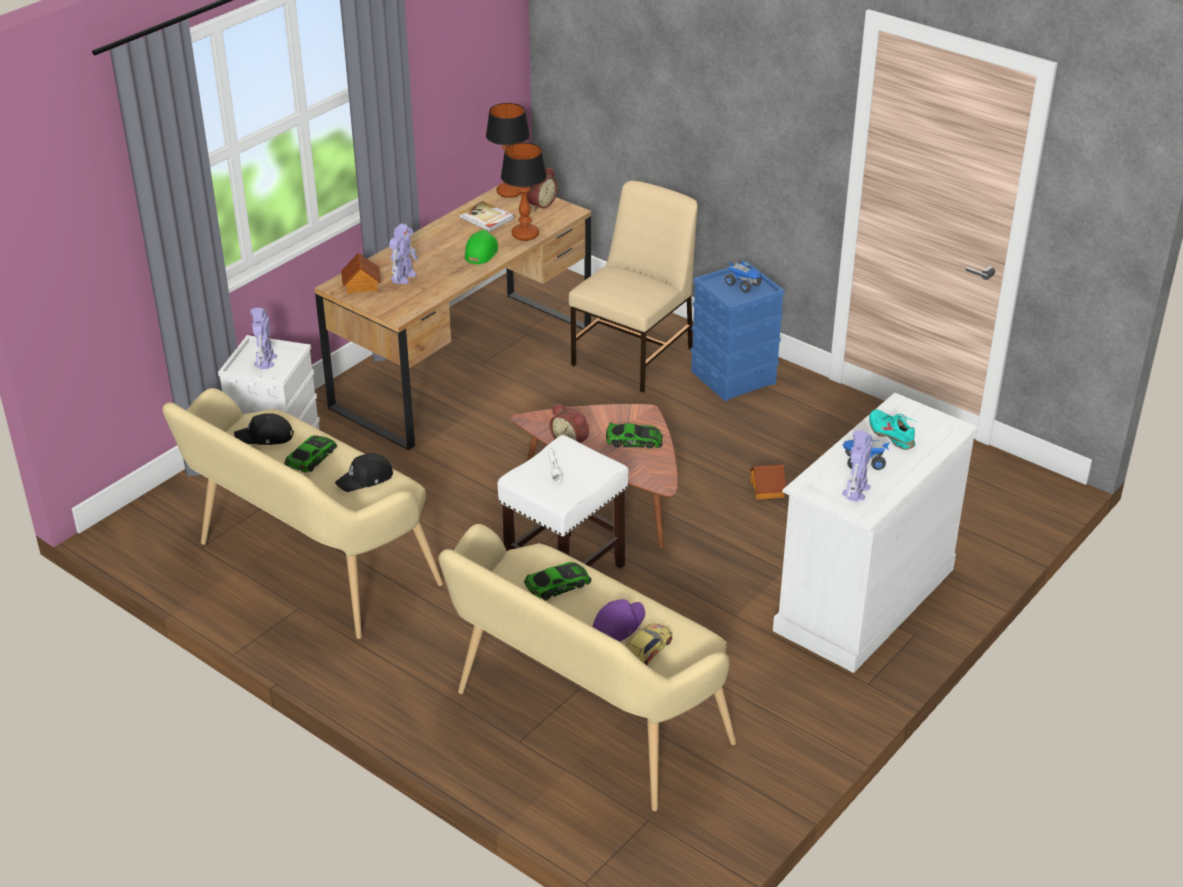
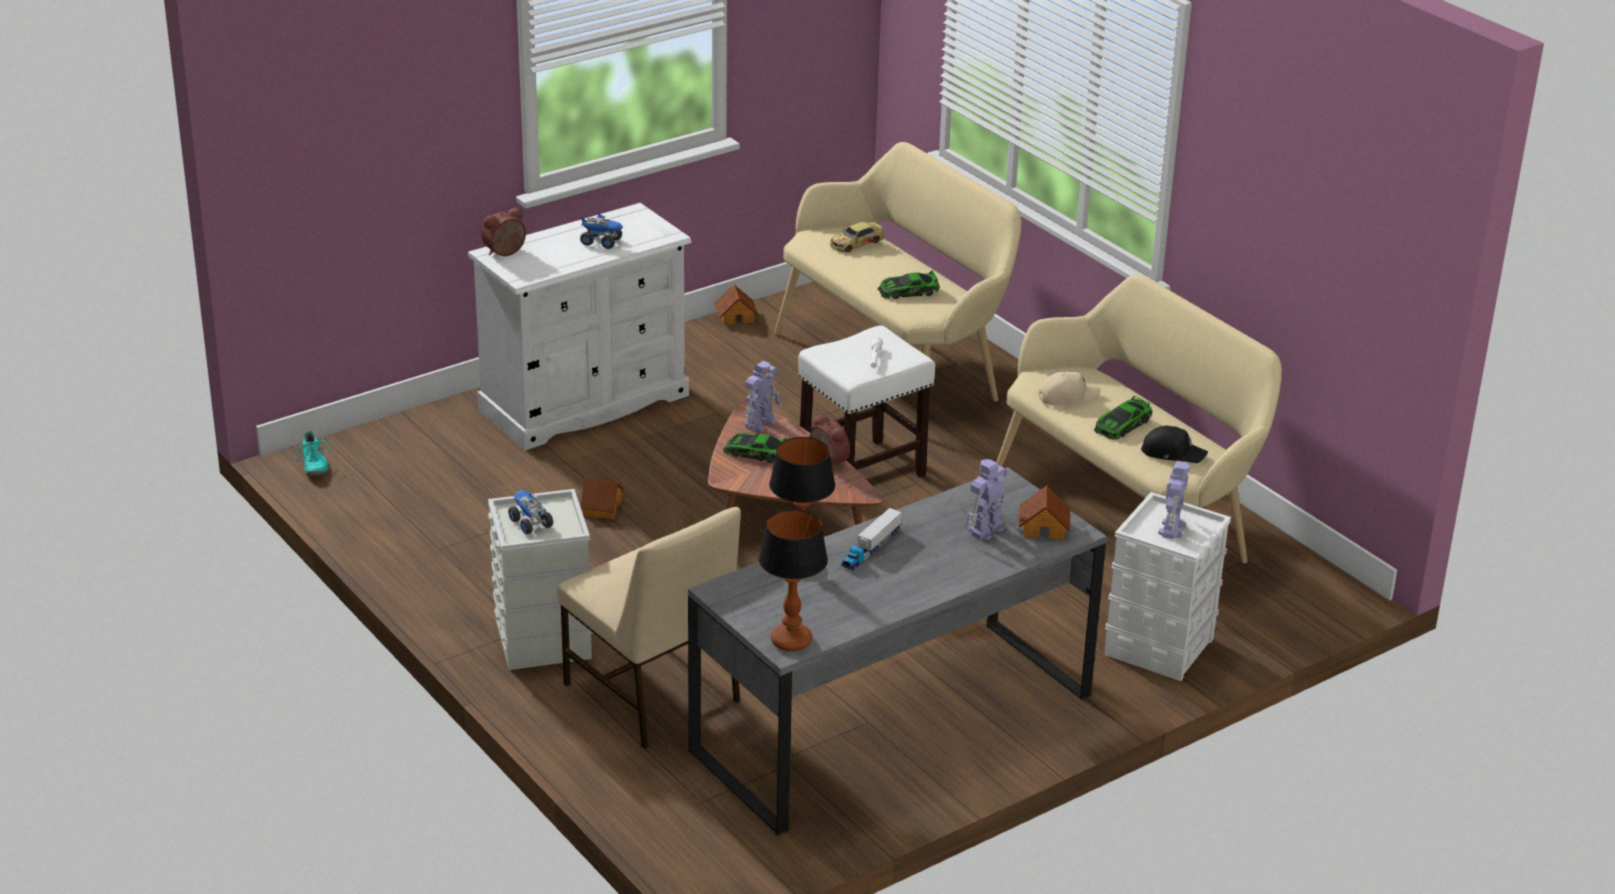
camera: 165 degrees left, 5 degrees down
brown desk [314,186,591,451] -> grey desk [688,467,1107,836]
black cap [335,453,393,492] -> beige cap [1039,371,1101,405]
book [459,201,514,232] -> none
green cap [465,230,498,265] -> toy truck [841,508,902,570]
alarm clock [527,167,558,211] -> alarm clock moved to [482,207,526,256]
beige chair [569,181,698,392] -> beige chair turned 90 degrees counterclockwise [557,507,741,749]
purple cap [593,599,645,642] -> none
blue storage box [691,261,785,401] -> grey storage box [488,489,593,670]
toy robot [842,430,872,502] -> toy robot moved to [745,361,781,432]
turquoise shoe [869,409,918,450] -> turquoise shoe moved to [291,430,332,476]
none -> toy house [715,284,758,326]

